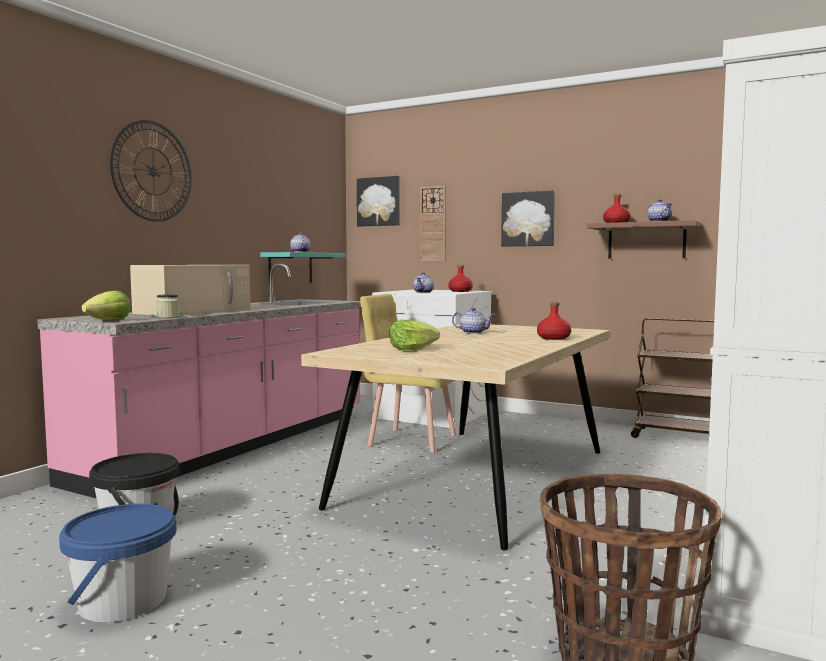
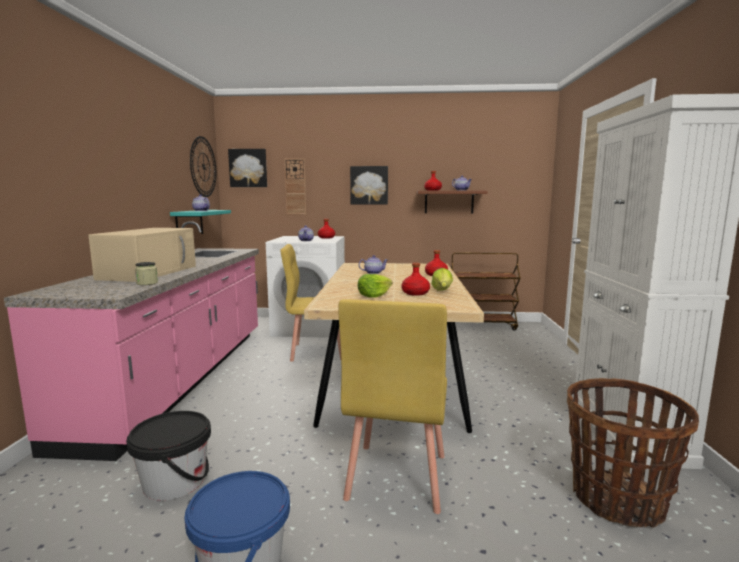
camera: 25 degrees left, 5 degrees up
lettuce [82,291,131,320] -> lettuce moved to [431,268,453,291]
wall clock [110,120,192,222] -> wall clock moved to [190,136,216,197]
none -> yellow chair [338,299,447,514]
none -> red bottle [401,263,430,296]

